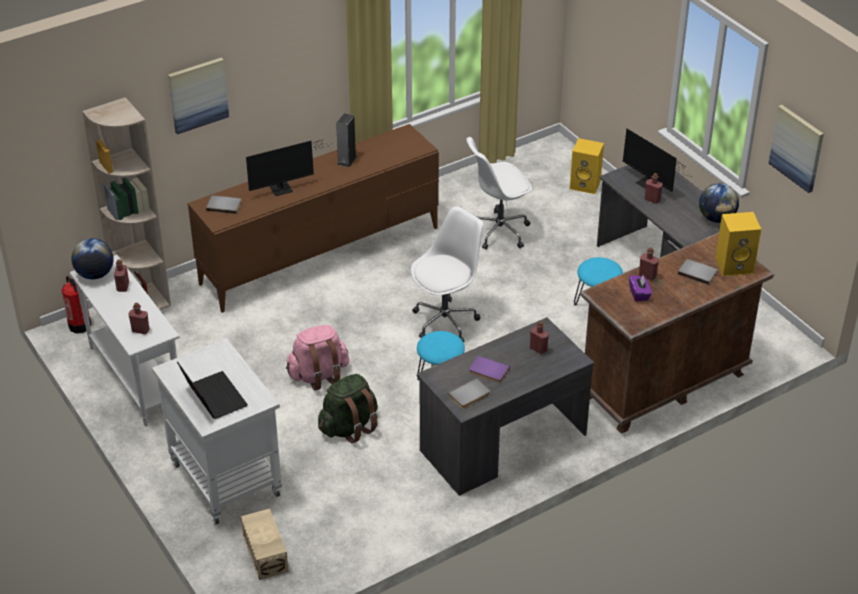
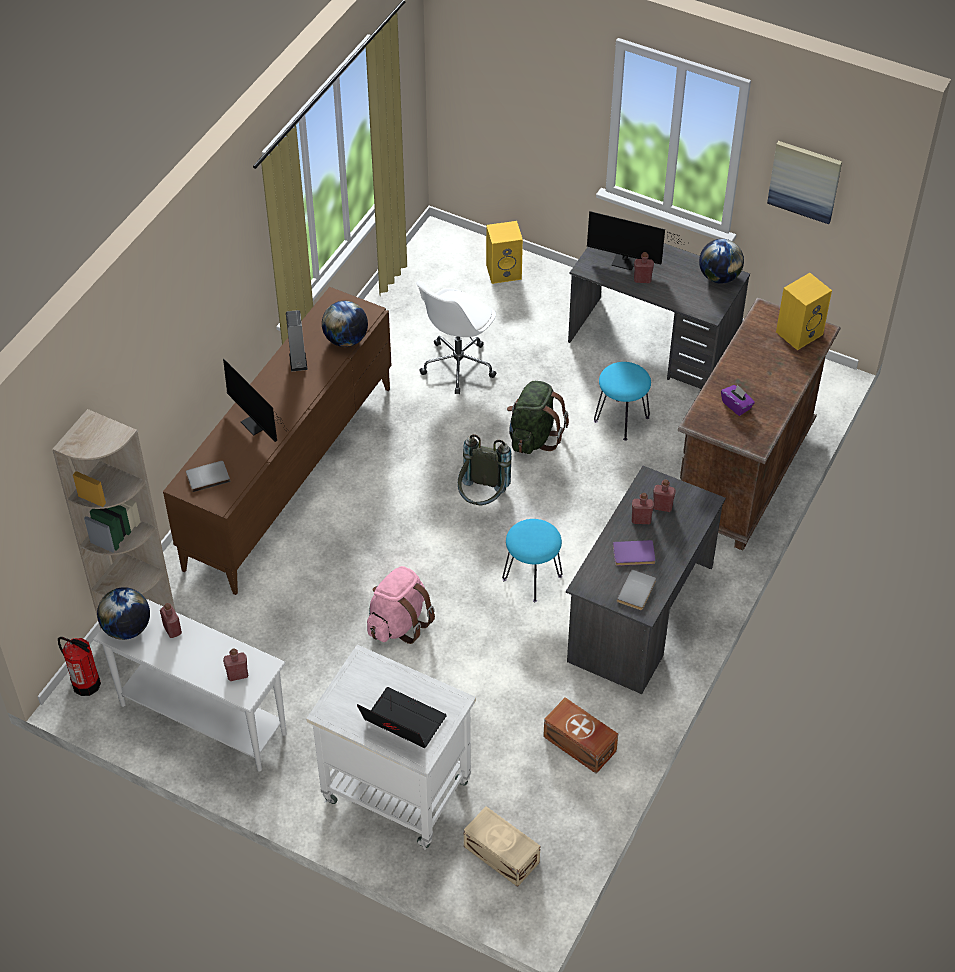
camera: 30 degrees left, 10 degrees up
picture [168,58,229,134] -> none
monitor [246,139,333,196] -> monitor turned 105 degrees clockwise [223,358,289,442]
green backpack [318,374,378,444] -> green backpack moved to [507,381,569,454]
white office chair [411,206,484,342] -> grey backpack [458,434,512,505]
red bottle [639,247,659,281] -> red bottle moved to [632,493,654,524]
grey book [678,259,718,285] -> none
none -> globe [322,301,368,347]
none -> brown storage box [543,697,618,773]

